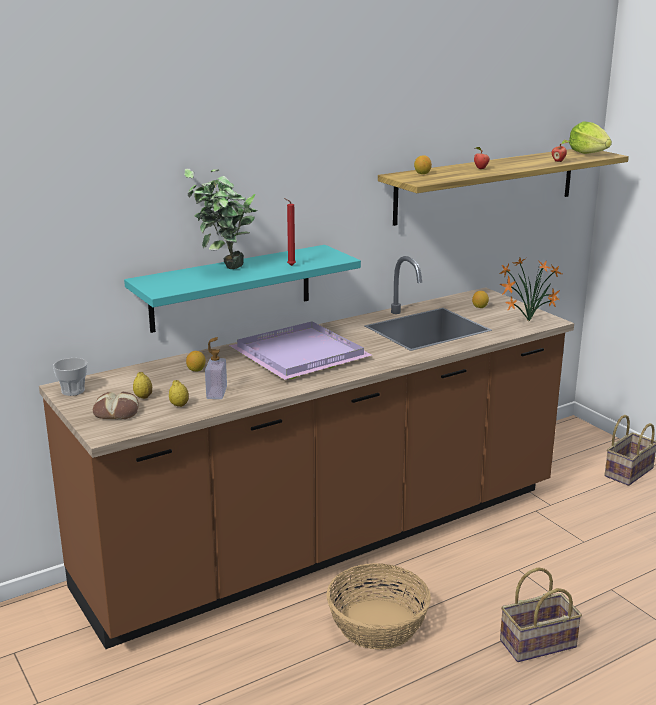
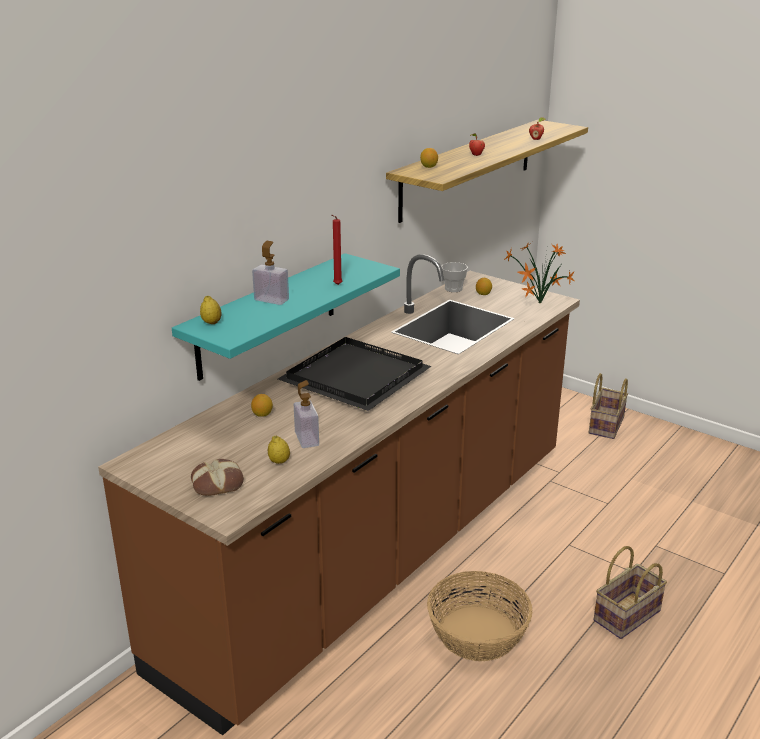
camera: 20 degrees left, 5 degrees up
cup [53,358,87,396] -> cup moved to [441,262,468,292]
lemon [133,372,152,399] -> lemon moved to [200,296,222,324]
potted plant [184,169,258,269] -> soap dispenser [252,241,289,305]
purple tray [229,321,372,380] -> black tray [278,337,431,411]
lettuce [569,121,612,154] -> none

